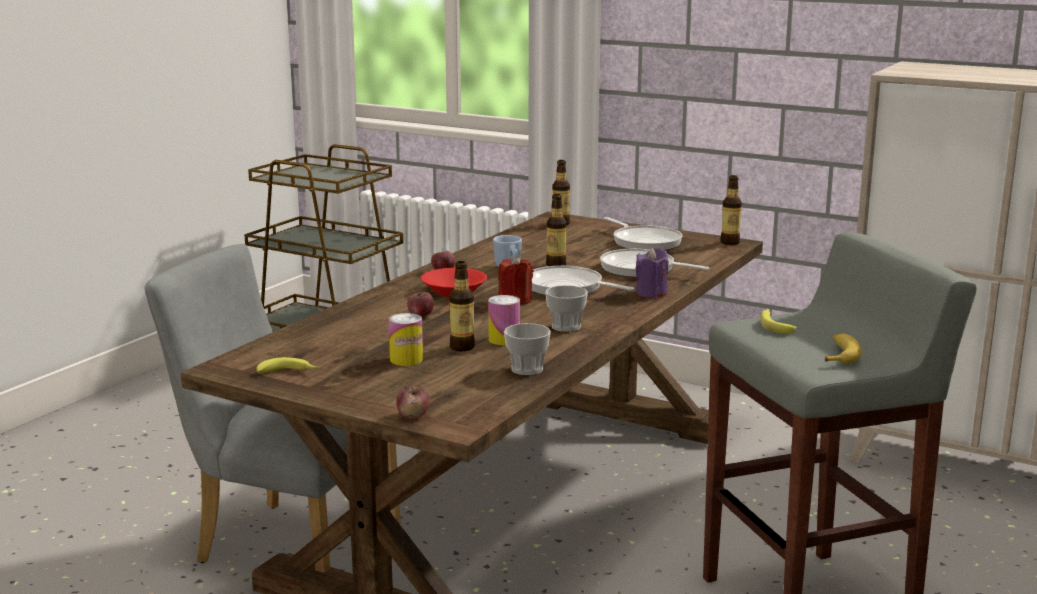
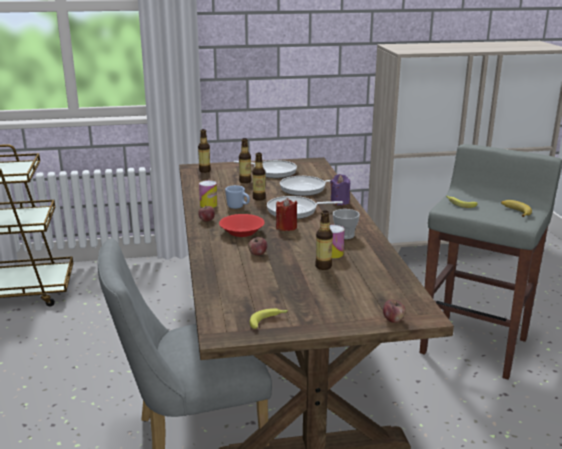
camera: 40 degrees left, 5 degrees up
can [389,313,423,366] -> can moved to [199,180,217,208]
cup [504,323,551,376] -> none
bottle [720,175,742,245] -> bottle moved to [239,138,252,183]

